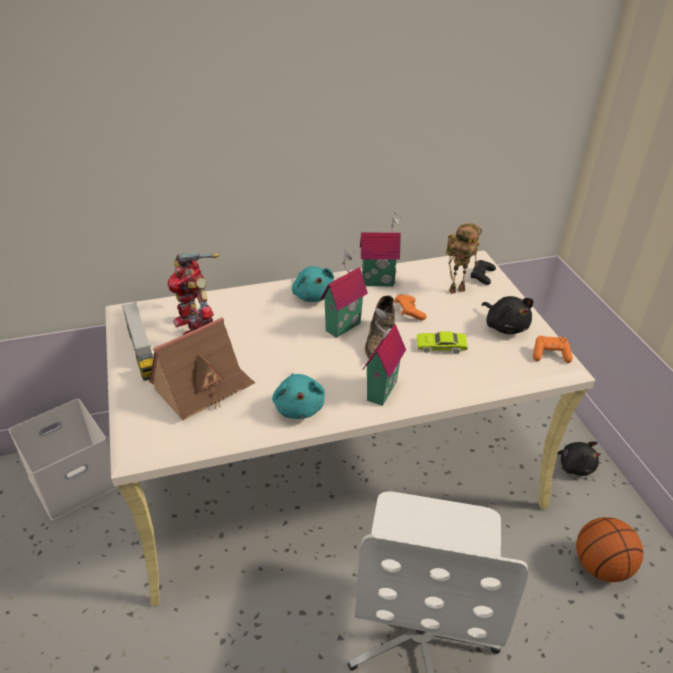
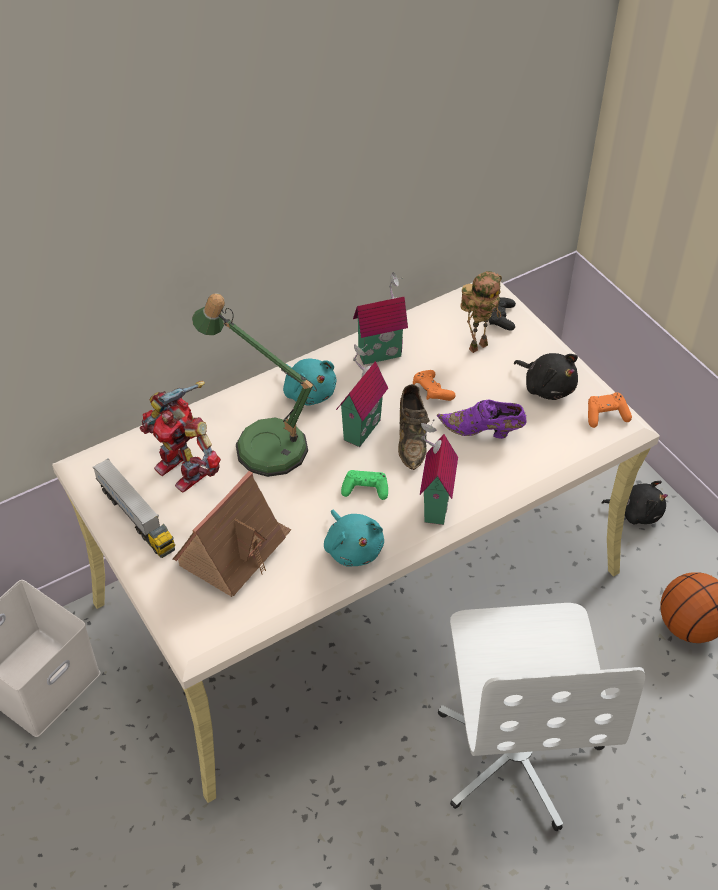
camera: 15 degrees left, 10 degrees up
green toy car [417,331,468,354] -> purple shoe [437,400,527,439]
none -> table lamp [192,293,317,477]
none -> green game controller [341,470,388,500]

